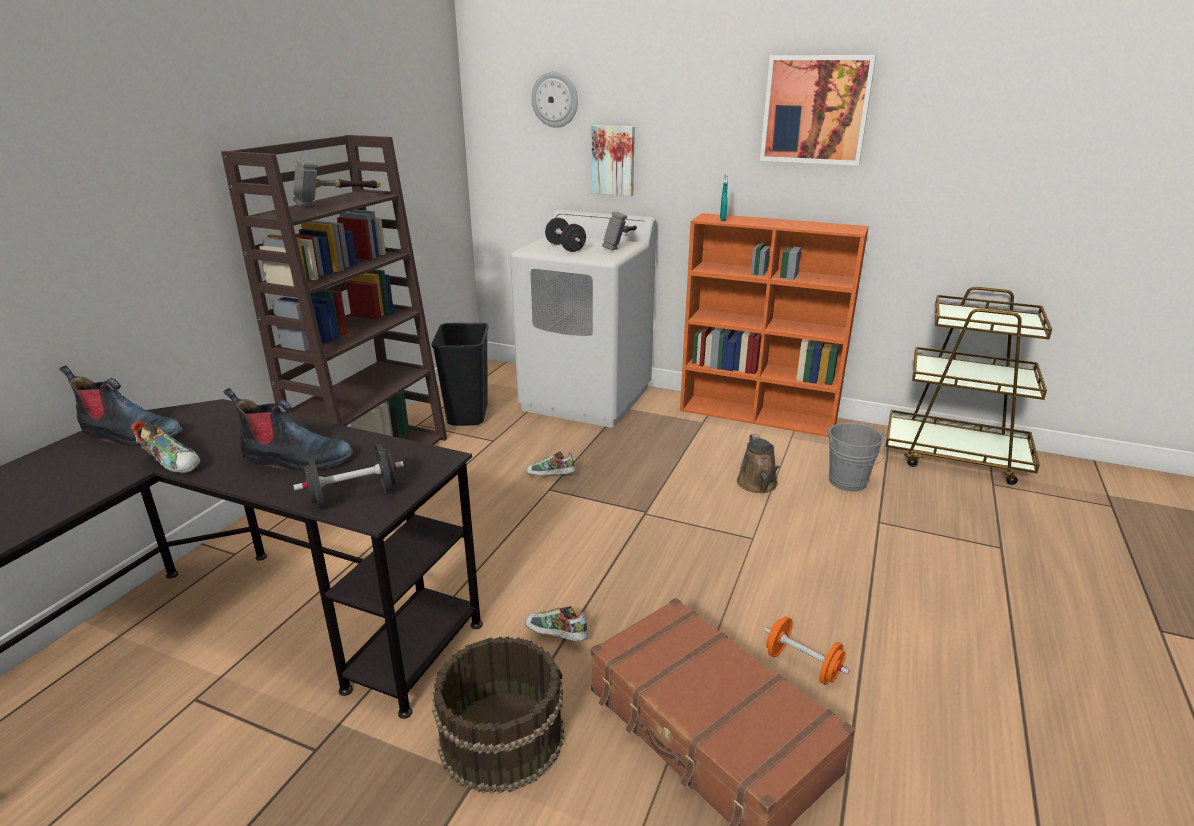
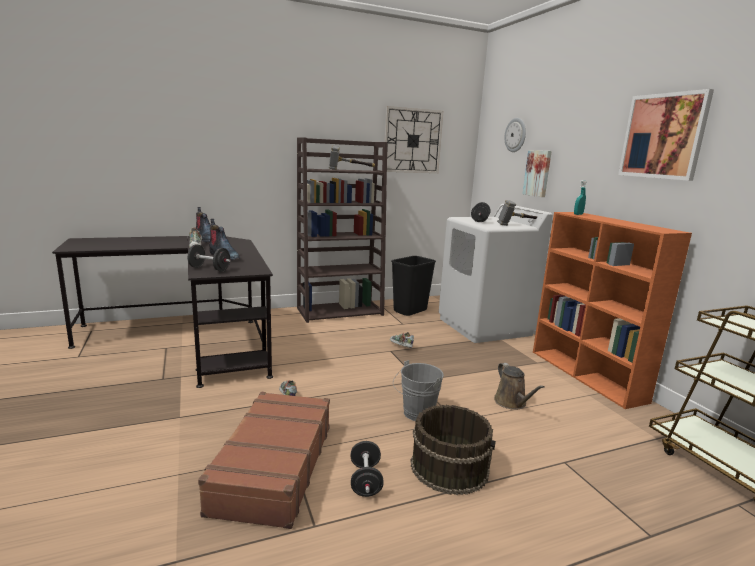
camera: 45 degrees right, 10 degrees down
brown bucket [432,636,564,794] -> brown bucket moved to [410,405,496,495]
brown watering can [737,434,780,493] -> brown watering can turned 60 degrees counterclockwise [494,363,545,410]
orange dumbbell [764,616,850,685] -> black dumbbell [351,441,384,497]
grey bucket [828,423,886,492] -> grey bucket moved to [393,360,444,421]
none -> wall clock [384,106,443,173]

